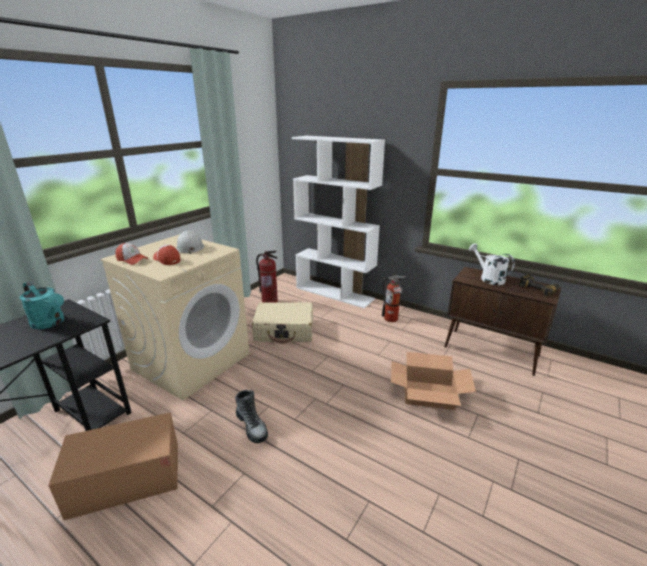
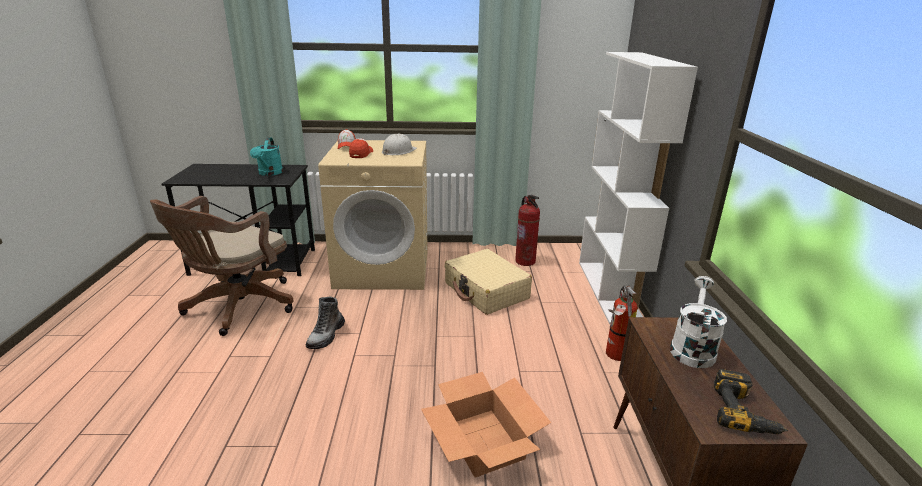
camera: 55 degrees right, 0 degrees up
cardboard box [48,412,178,520] -> brown office chair [150,196,294,336]

